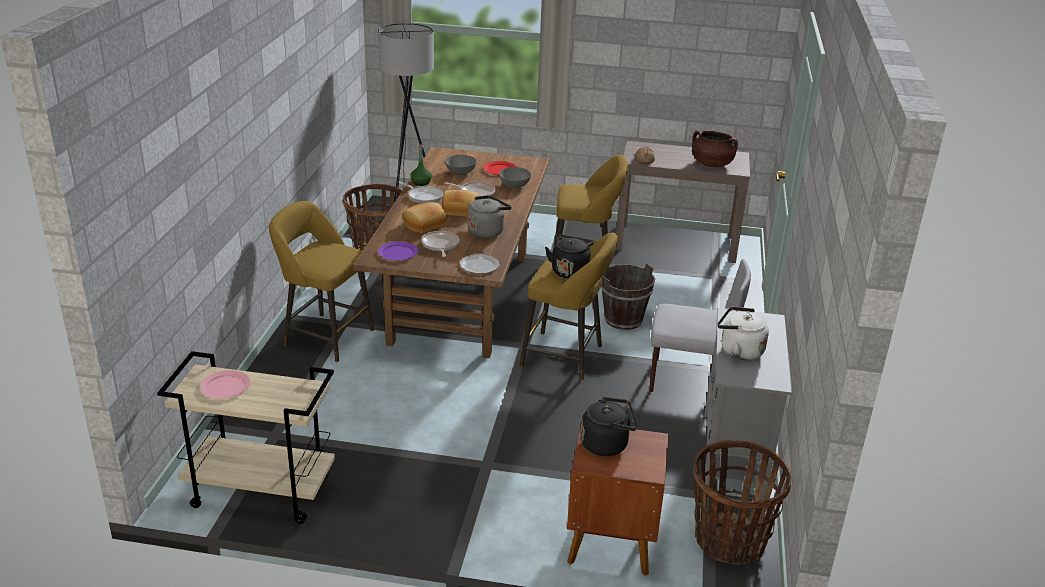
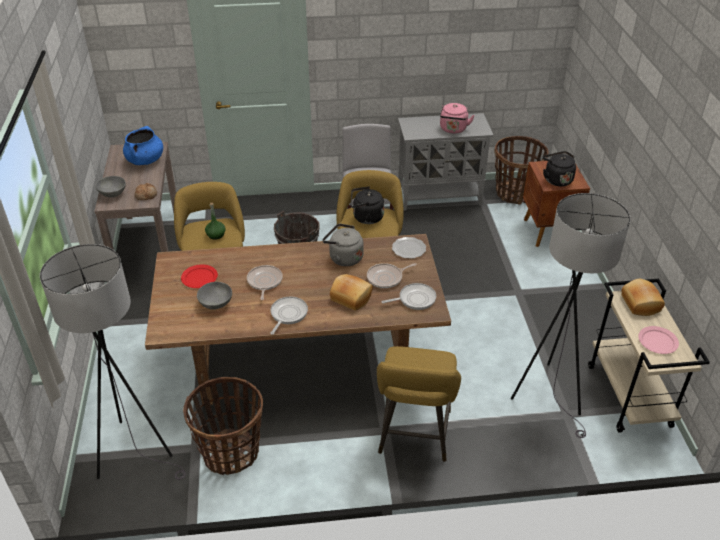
camera: 105 degrees left, 10 degrees up
purple plate [378,241,418,260] -> frying pan [381,283,436,310]
green bottle [410,145,432,186] -> green bottle moved to [205,203,225,240]
bread [443,190,479,217] -> bread moved to [621,279,665,316]
grey bowl [499,167,531,188] -> grey bowl moved to [95,176,126,198]
brown cooking pot [692,130,738,167] -> blue cooking pot [123,126,163,165]
white kettle [718,307,769,360] -> pink kettle [440,103,475,134]
none -> grey floor lamp [511,193,630,438]

